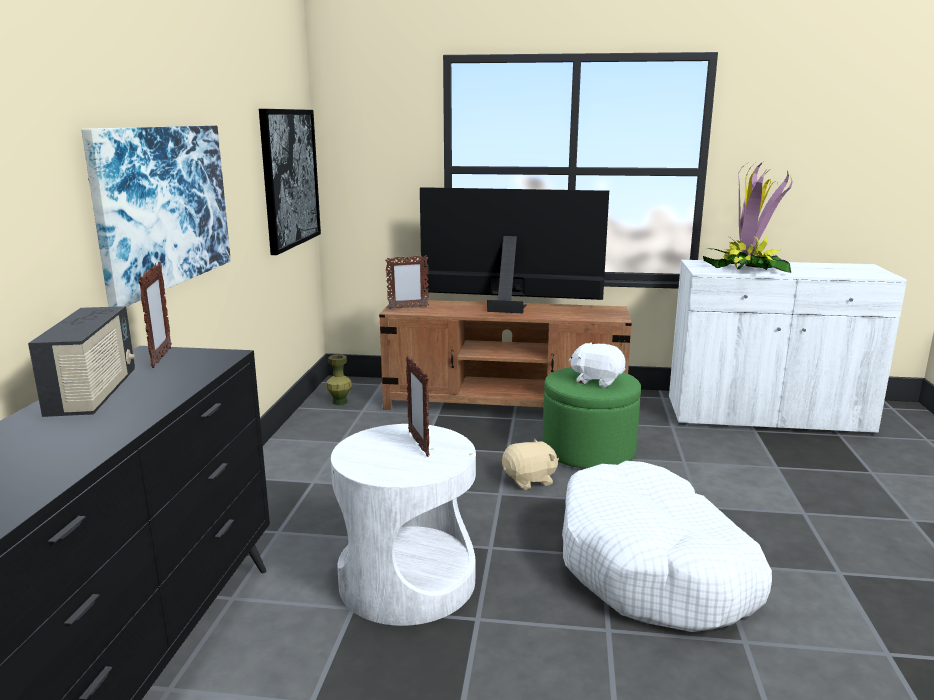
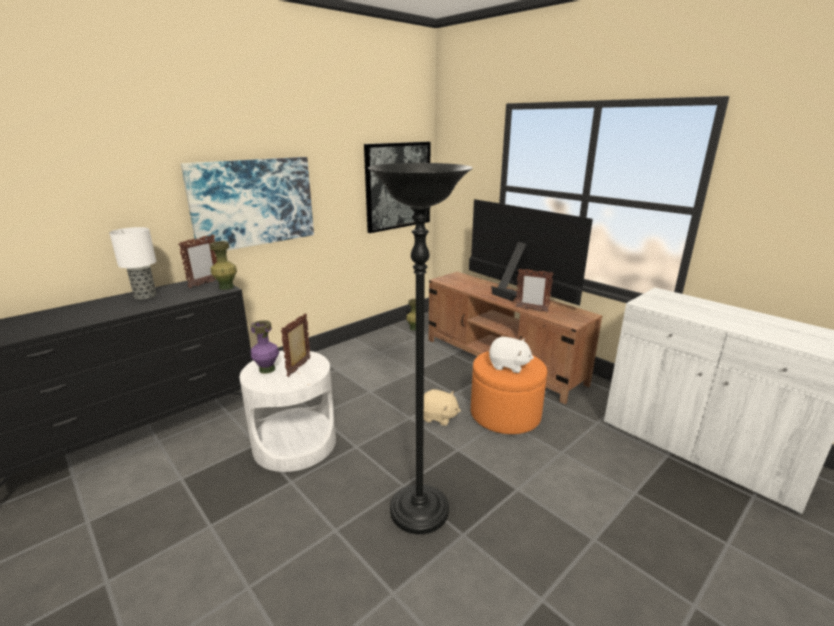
camera: 40 degrees right, 5 degrees up
radio [28,306,135,417] -> table lamp [109,227,157,299]
picture frame [385,255,429,309] -> picture frame moved to [516,268,553,312]
green ottoman [542,367,641,469] -> orange ottoman [471,351,547,434]
white dog bed [562,461,772,632] -> black floor lamp [368,163,473,534]
white plush toy [569,342,625,387] -> white plush toy turned 135 degrees clockwise [489,337,534,373]
potted plant [703,162,793,273] -> none
none -> green vase [210,241,237,290]
none -> purple vase [251,320,279,374]

